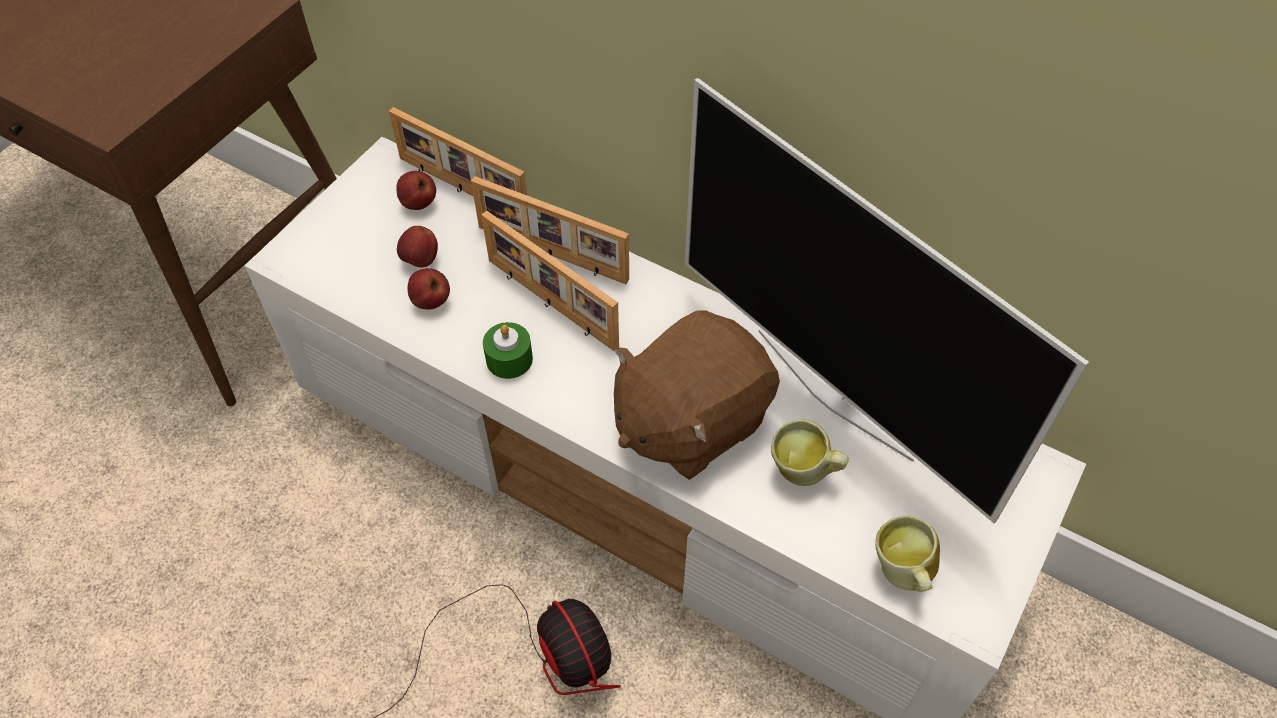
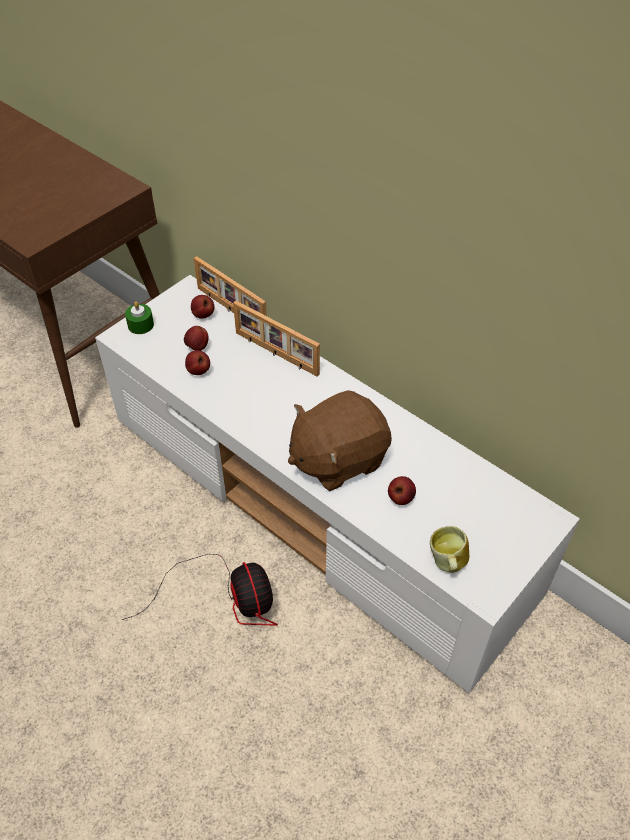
camera: 10 degrees right, 5 degrees down
picture frame [481,210,619,351] -> none
green candle [483,322,533,379] -> green candle moved to [125,302,154,334]
television [685,78,1089,523] -> none
mug [771,419,849,486] -> apple [388,476,416,505]

